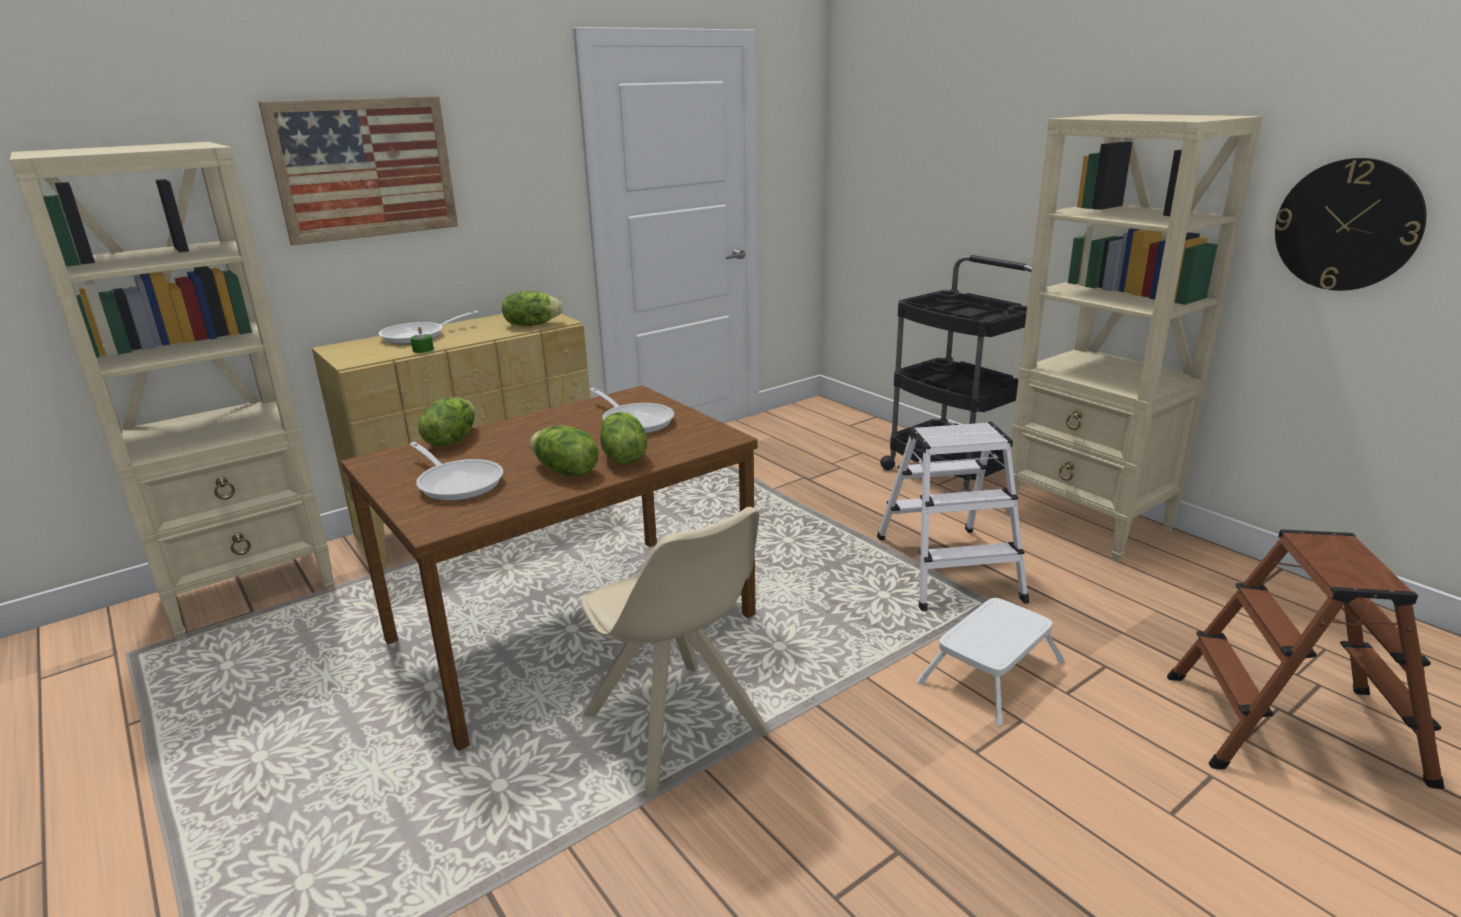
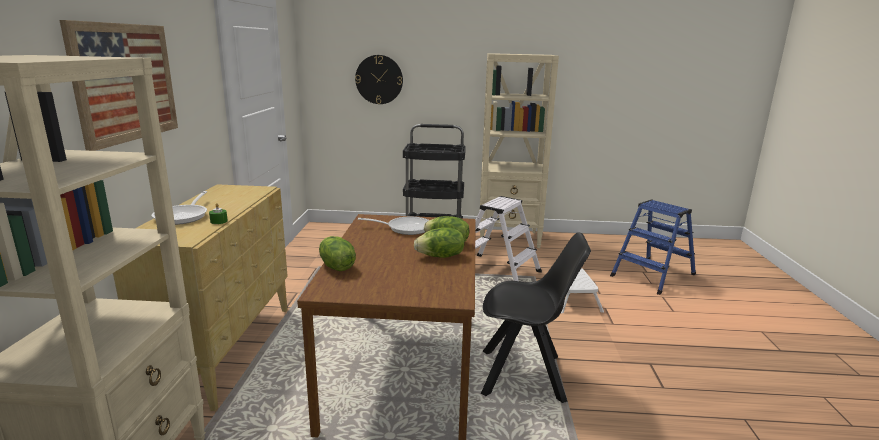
camera: 50 degrees left, 5 degrees down
frying pan [409,442,503,501] -> none
lettuce [502,291,563,326] -> none
beige chair [581,507,770,796] -> black chair [481,232,591,403]
brown step ladder [1167,529,1444,789] -> blue step ladder [610,199,696,295]
wall clock [1275,158,1427,291] -> wall clock moved to [355,55,403,104]

